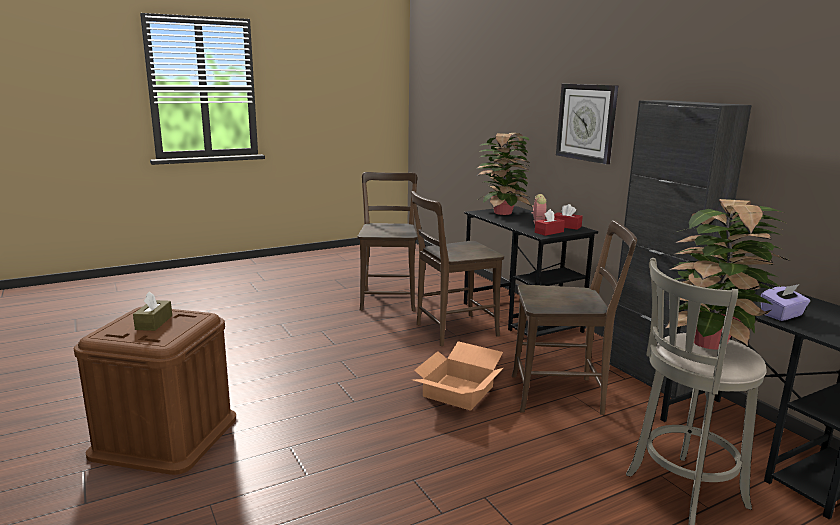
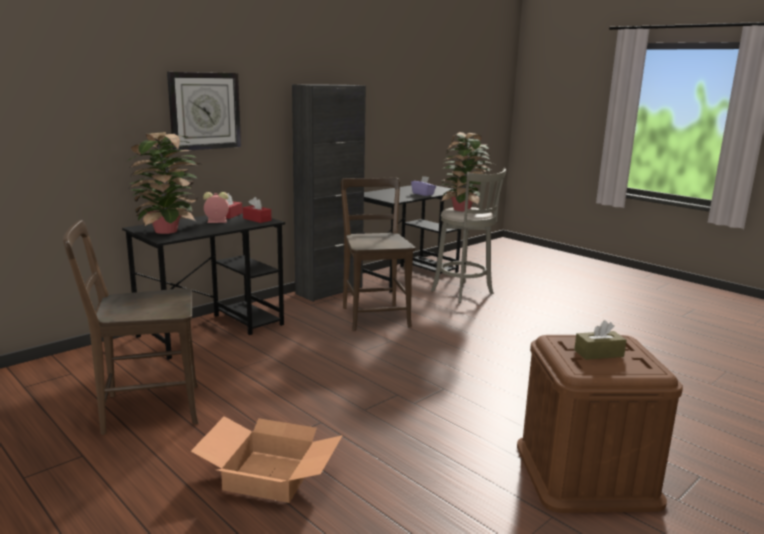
camera: 105 degrees left, 0 degrees up
brown chair [411,191,504,346] -> none
cardboard box [413,341,503,411] -> cardboard box moved to [191,416,343,503]

